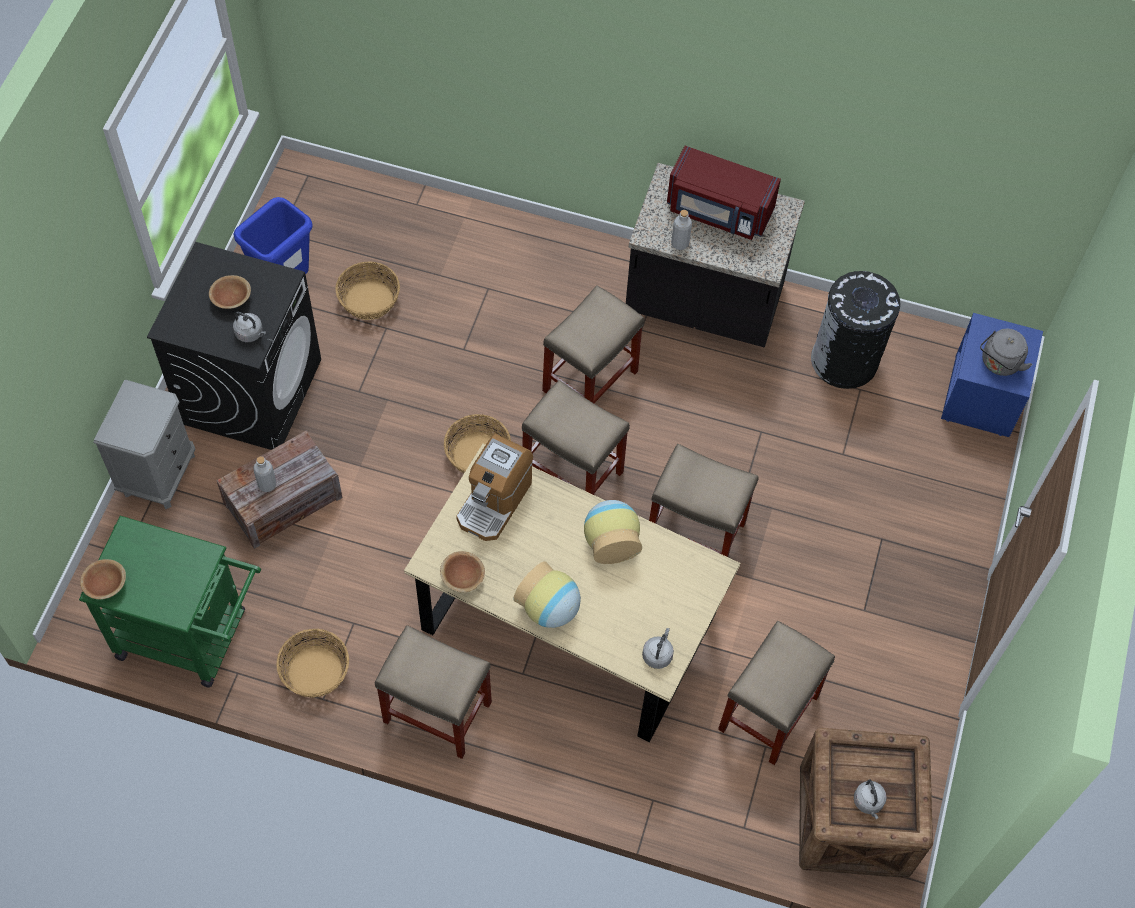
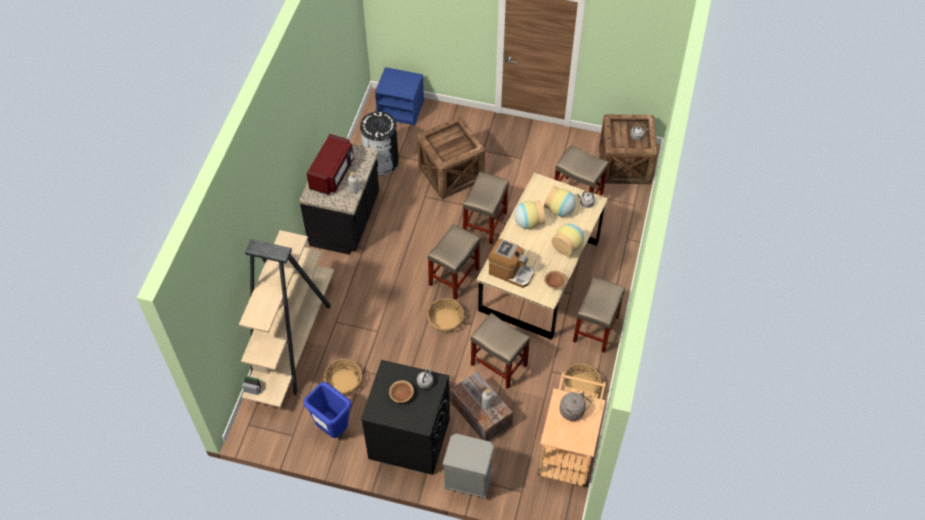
camera: 90 degrees left, 5 degrees down
green cart [79,516,261,688] -> beige cart [538,372,606,486]
brown bowl [80,559,126,599] -> none
beige stool [542,285,644,403] -> beige stool moved to [471,313,530,389]
grey kettle [980,329,1033,376] -> grey kettle moved to [560,391,591,421]
none -> beige bookcase [239,230,334,408]
none -> crate [417,117,485,199]
none -> vase [544,186,576,216]

